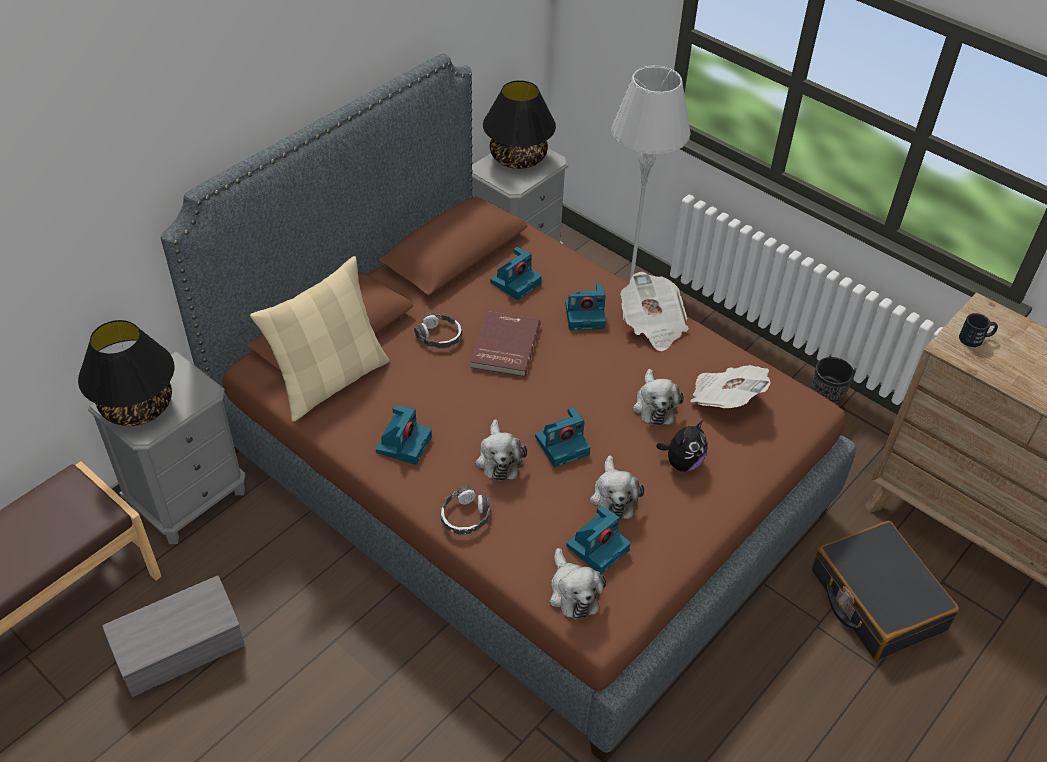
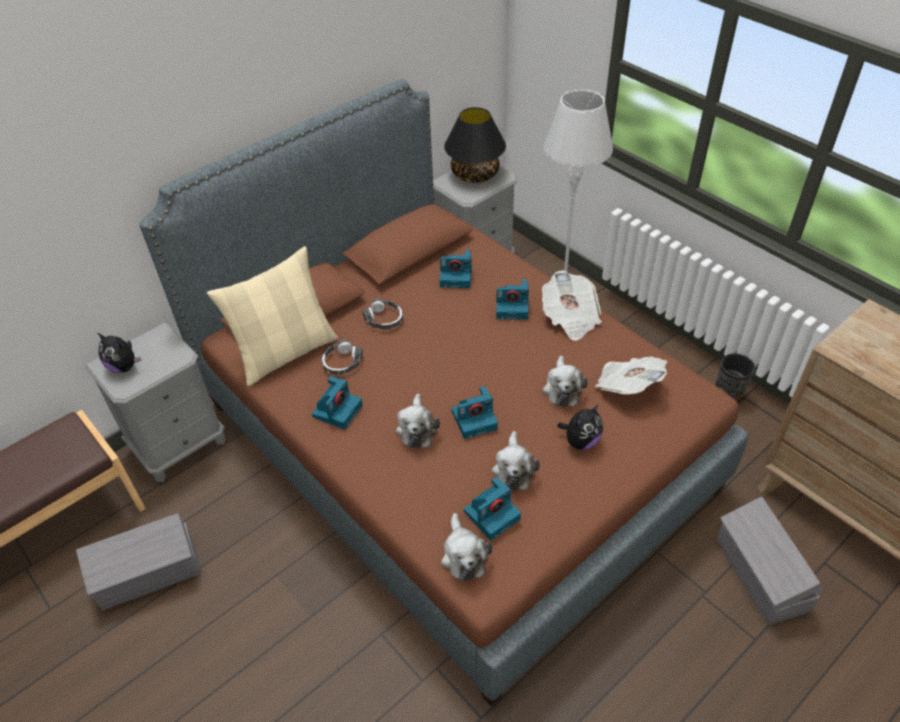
camera: 10 degrees right, 0 degrees up
black table lamp [78,320,174,426] -> plush toy [98,333,142,373]
headphones [441,486,490,535] -> headphones moved to [322,339,363,375]
red book [470,311,541,377] -> none
camera [490,247,542,300] -> camera turned 45 degrees clockwise [440,249,472,288]
black suitcase [812,521,959,661] -> grey storage box [717,497,822,625]
black mug [959,313,998,347] -> none

